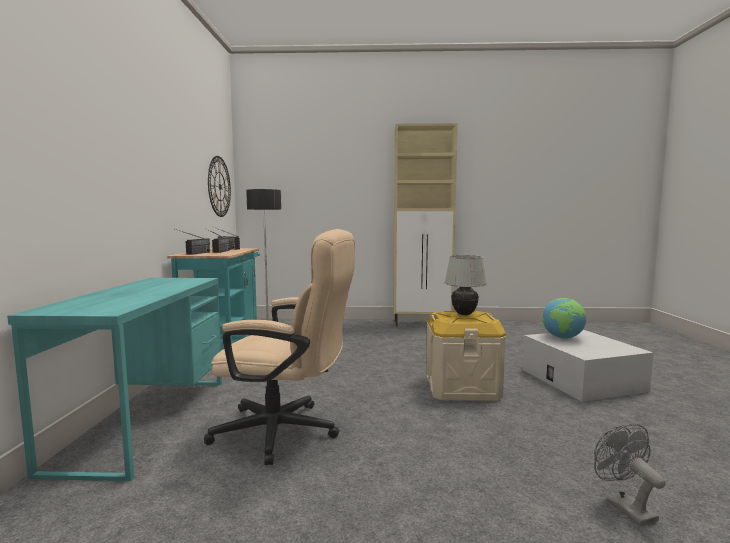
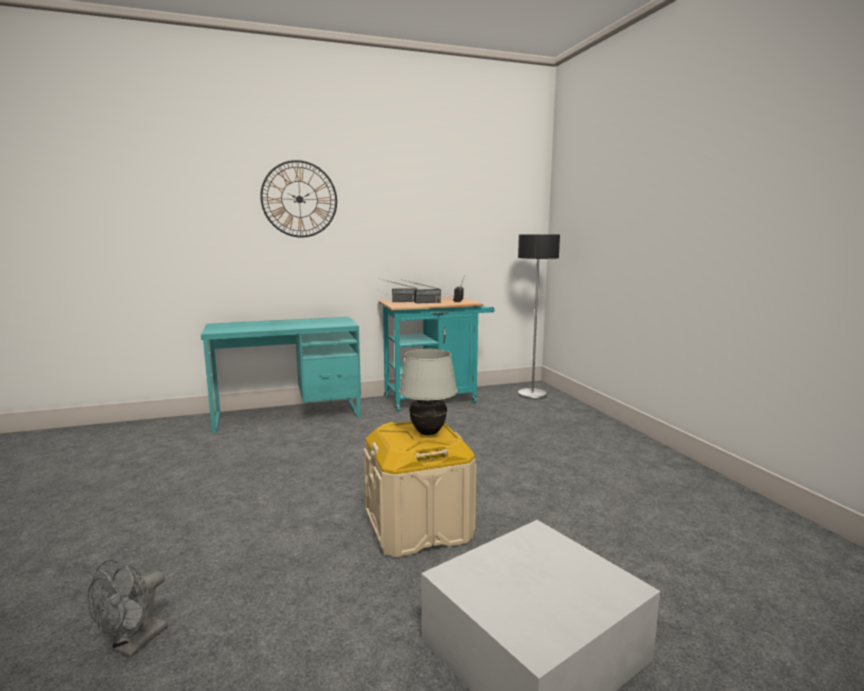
camera: 70 degrees right, 5 degrees up
beige office chair [204,229,355,465] -> none
wall clock [208,156,231,217] -> wall clock moved to [260,160,337,238]
beige cabinet [393,123,458,326] -> none
globe [542,298,587,339] -> none
grey fan [594,424,666,526] -> grey fan turned 150 degrees clockwise [87,560,168,657]

